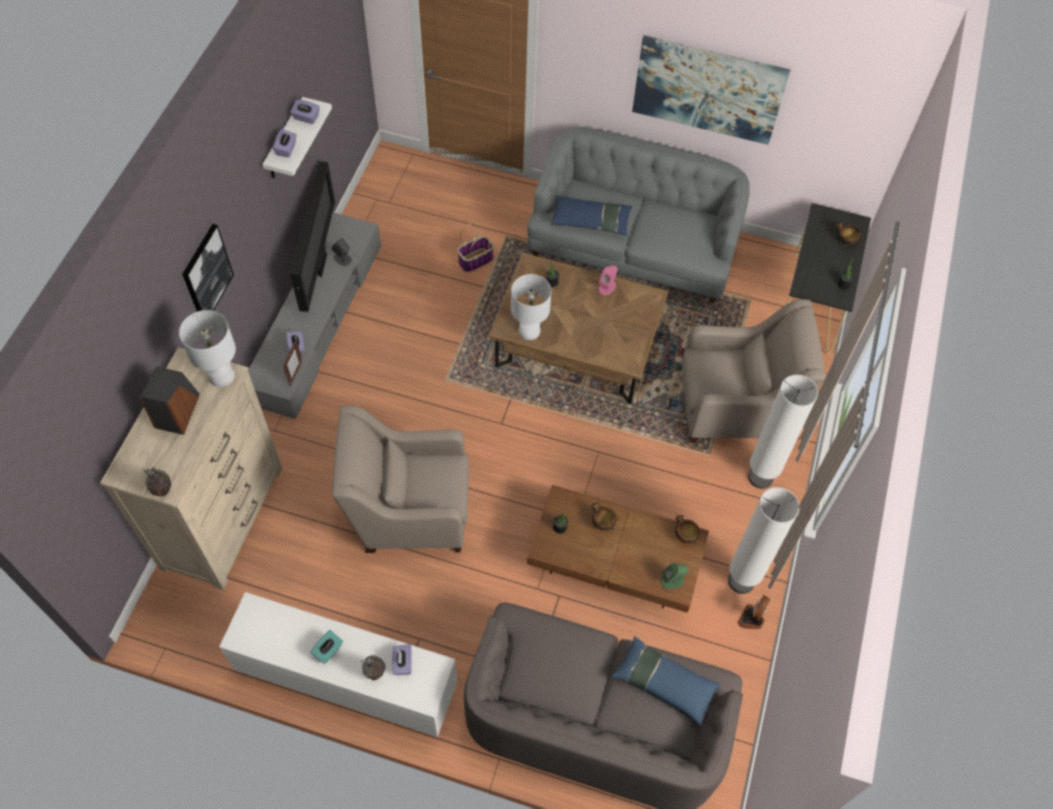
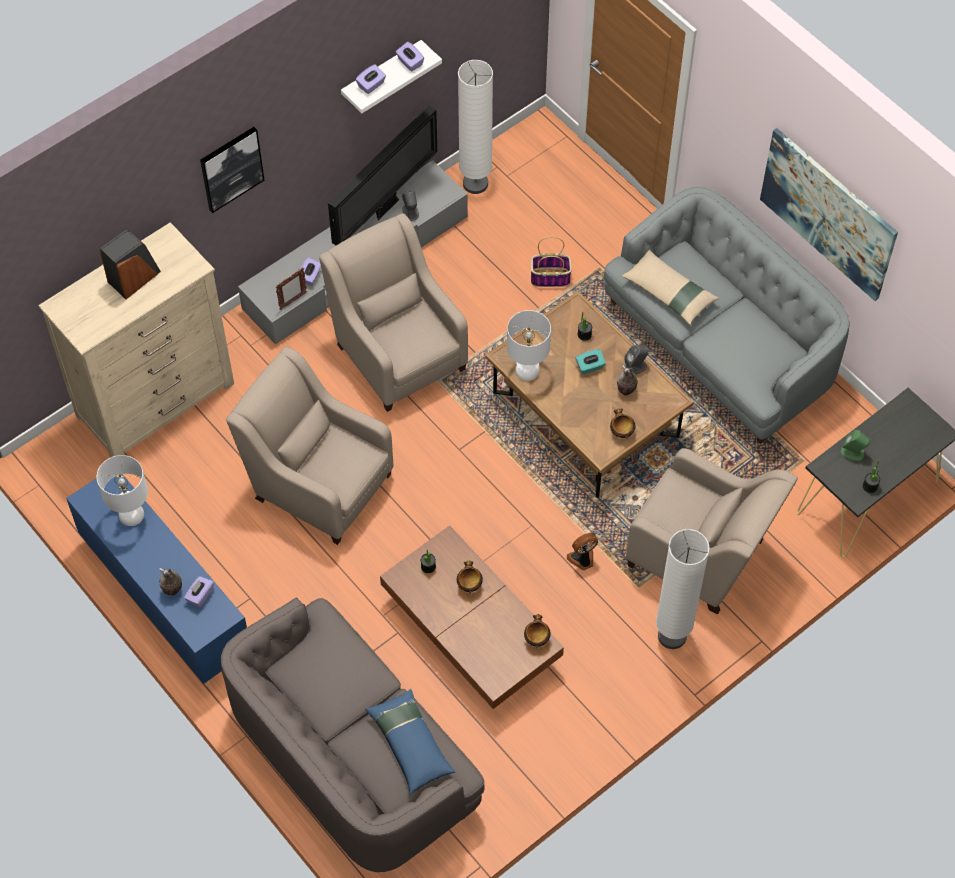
camera: 35 degrees right, 0 degrees up
vase [143,466,171,496] -> vase moved to [617,365,638,396]
white table lamp [179,310,236,387] -> white table lamp moved to [97,455,148,526]
white cabinet [219,592,457,737] -> blue cabinet [66,474,247,686]
turquoise tissue box [310,630,343,664] -> turquoise tissue box moved to [575,349,606,374]
blue pillow [551,196,632,235] -> beige pillow [622,250,719,325]
pink speaker [599,265,618,295] -> grey speaker [624,345,649,374]
green speaker [661,563,688,589] -> green speaker moved to [841,430,870,461]
white floor lamp [728,487,800,594] -> white floor lamp moved to [458,60,493,194]
fan [738,595,770,629] -> fan moved to [567,533,598,570]
bowl [836,222,861,246] -> bowl moved to [610,409,636,439]
none -> beige armchair [319,213,468,412]

